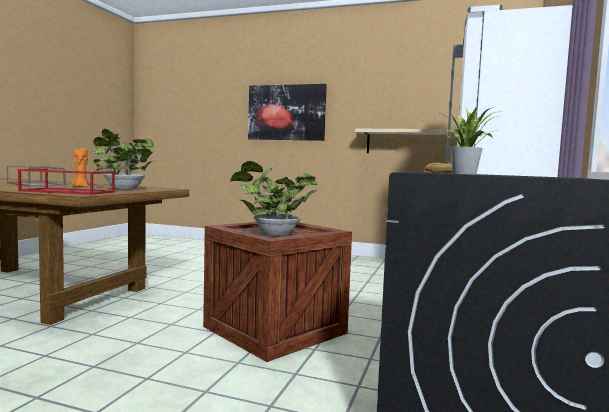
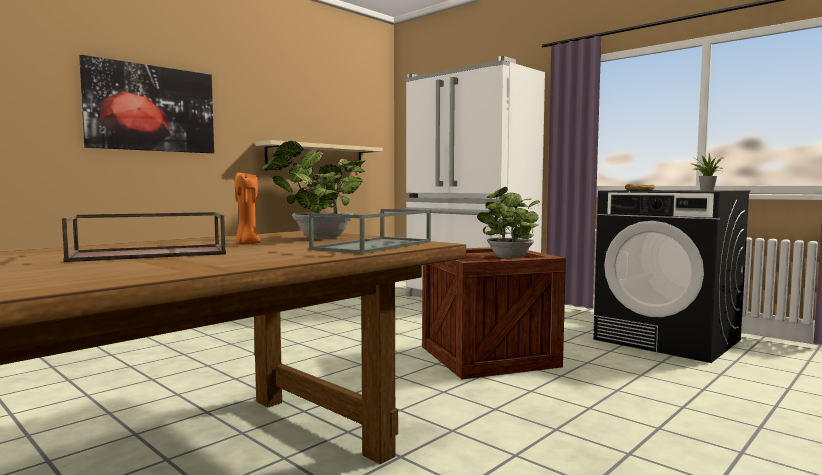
camera: 65 degrees left, 0 degrees up
red tray [18,169,115,195] -> grey tray [309,209,431,254]

